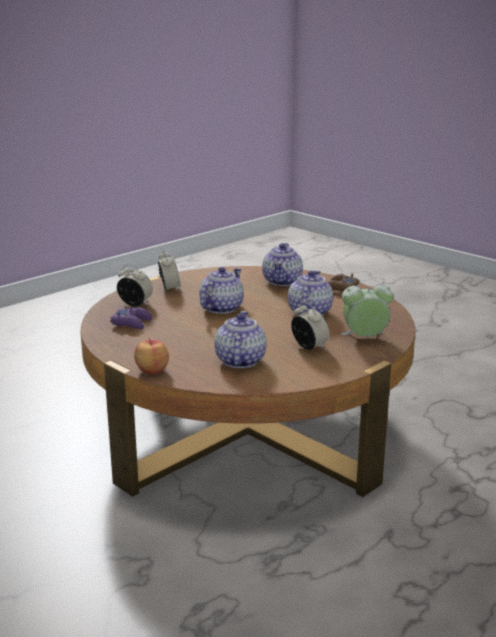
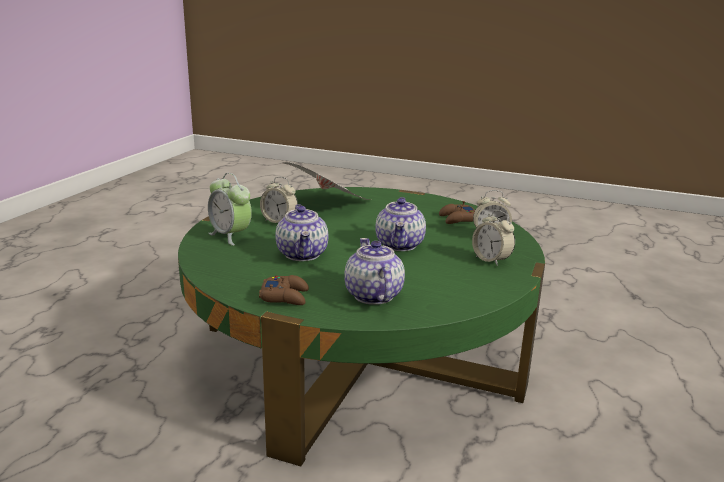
camera: 155 degrees right, 0 degrees up
brown coffee table [81,266,415,497] -> green coffee table [178,187,545,466]
purple game controller [110,307,152,329] -> brown game controller [439,201,475,224]
apple [134,338,169,374] -> none
teapot [215,311,267,368] -> newspaper [284,162,369,200]
alarm clock [342,279,394,337] -> alarm clock turned 75 degrees clockwise [208,173,252,246]

